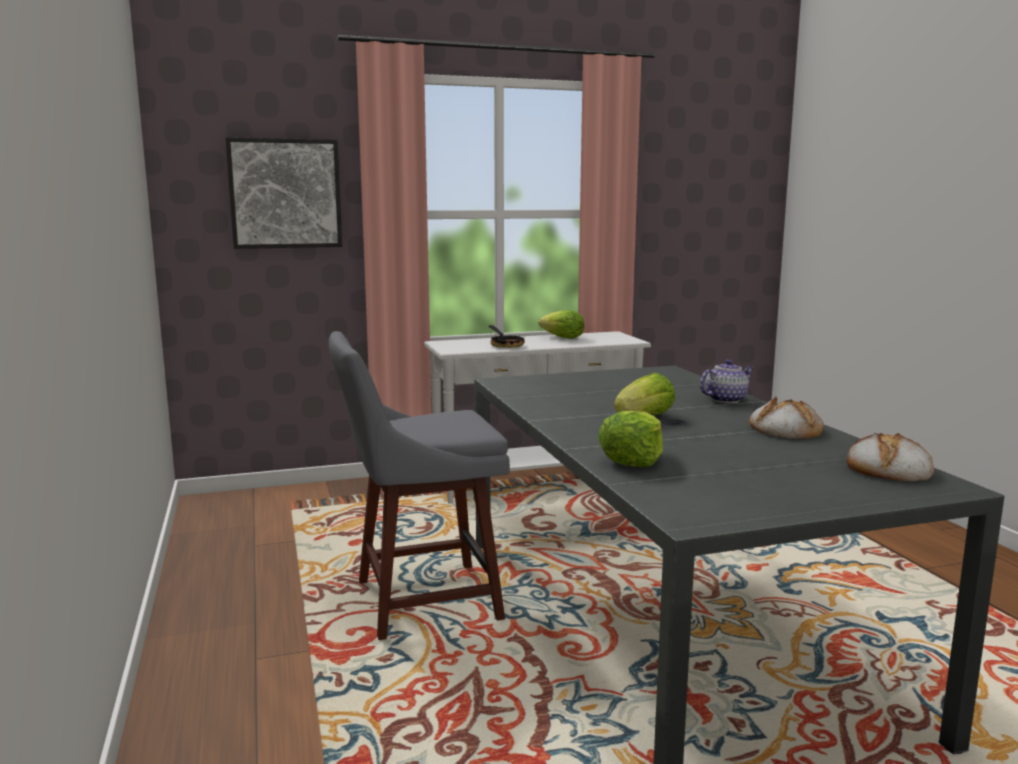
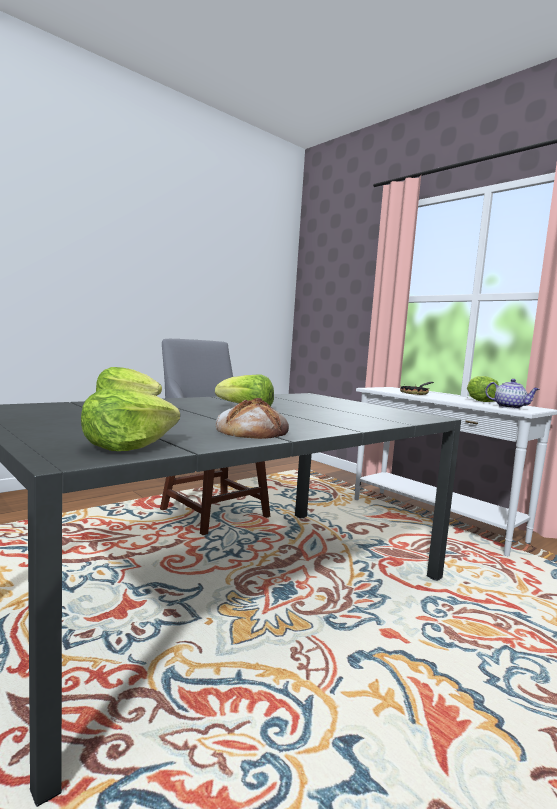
camera: 65 degrees right, 5 degrees down
picture [226,137,342,249] -> none
teapot [700,359,754,403] -> teapot moved to [485,379,540,409]
bread [847,433,934,481] -> lettuce [81,389,180,451]

